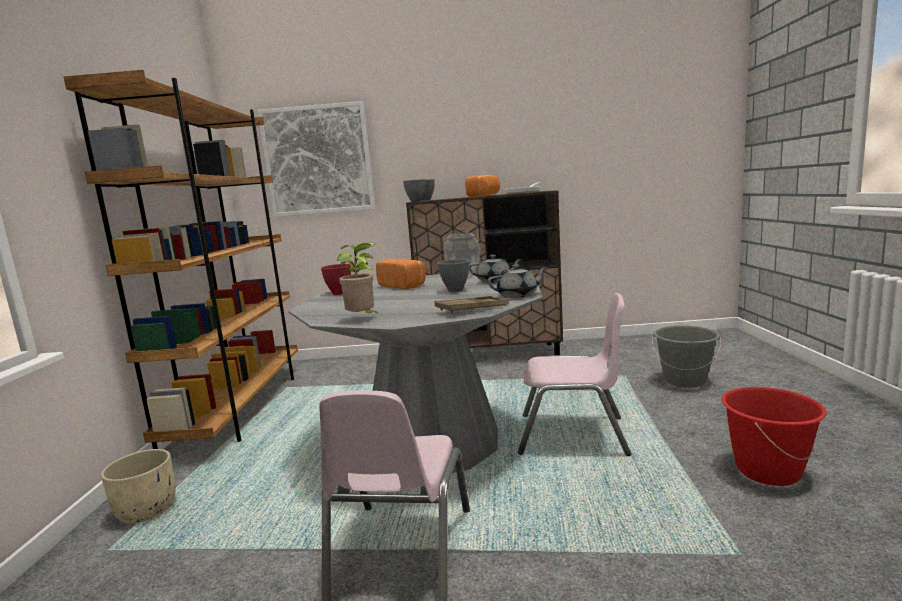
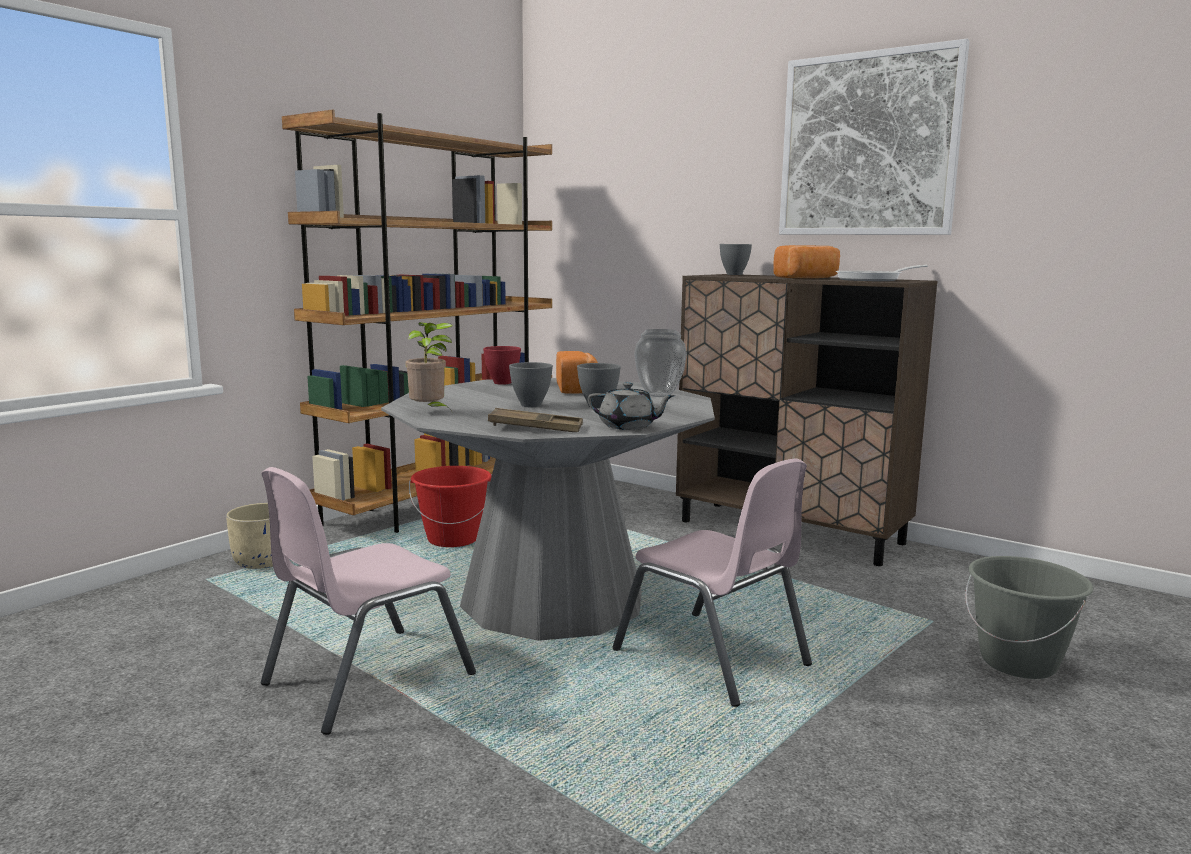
camera: 35 degrees right, 0 degrees up
picture [257,101,375,217] -> picture moved to [779,39,970,235]
grey bowl [403,179,425,202] -> grey bowl moved to [509,362,553,407]
grey teapot [469,255,523,283] -> none
red bucket [721,387,827,486] -> red bucket moved to [409,466,492,547]

